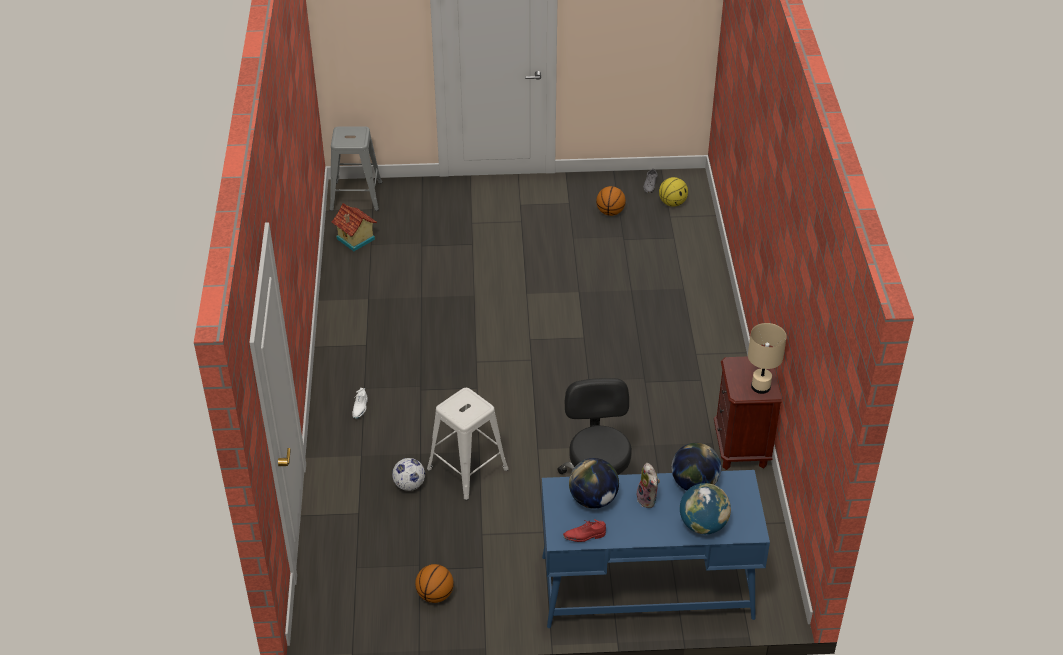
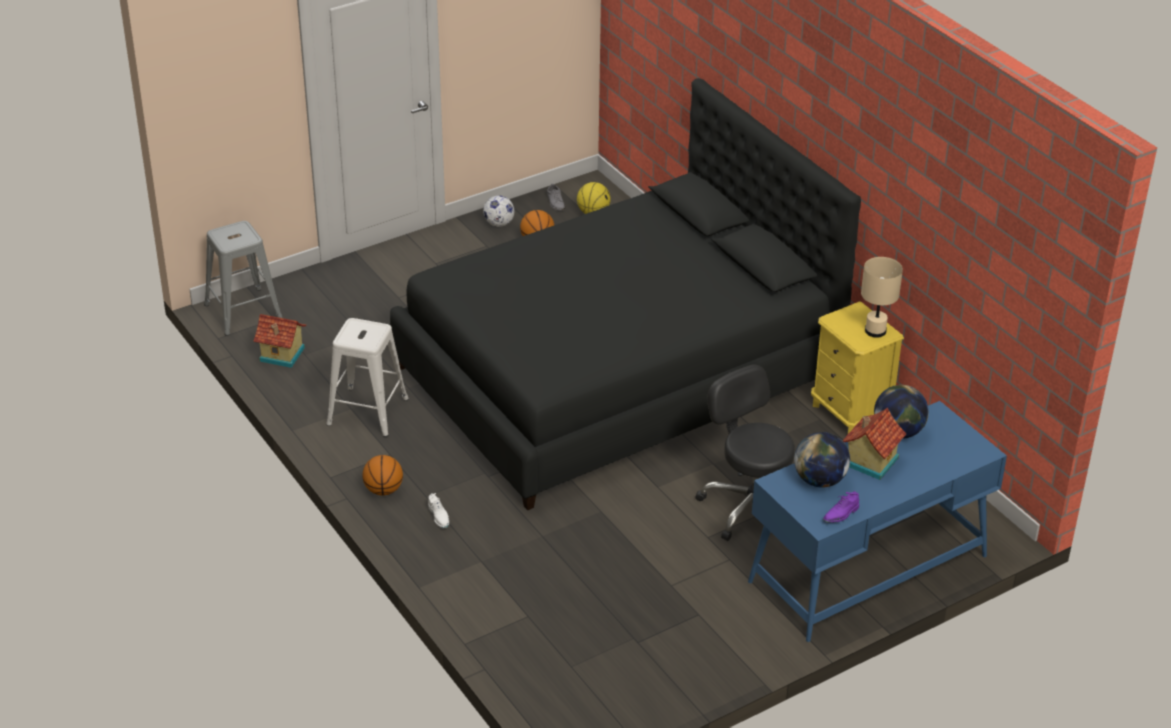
camera: 30 degrees left, 5 degrees down
football [392,458,425,491] -> football moved to [483,195,515,227]
basketball [415,564,454,603] -> basketball moved to [362,455,403,496]
white stool [427,388,509,500] -> white stool moved to [326,318,409,437]
red shoe [563,519,606,542] -> purple shoe [823,491,859,523]
plush toy [637,463,660,508] -> toy house [842,407,907,480]
globe [680,483,731,534] -> none
brown nightstand [714,356,782,470] -> yellow nightstand [811,301,904,434]
none -> black bed [390,78,861,510]

